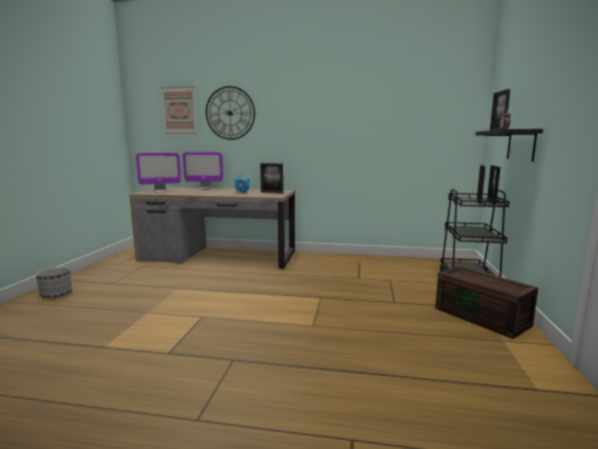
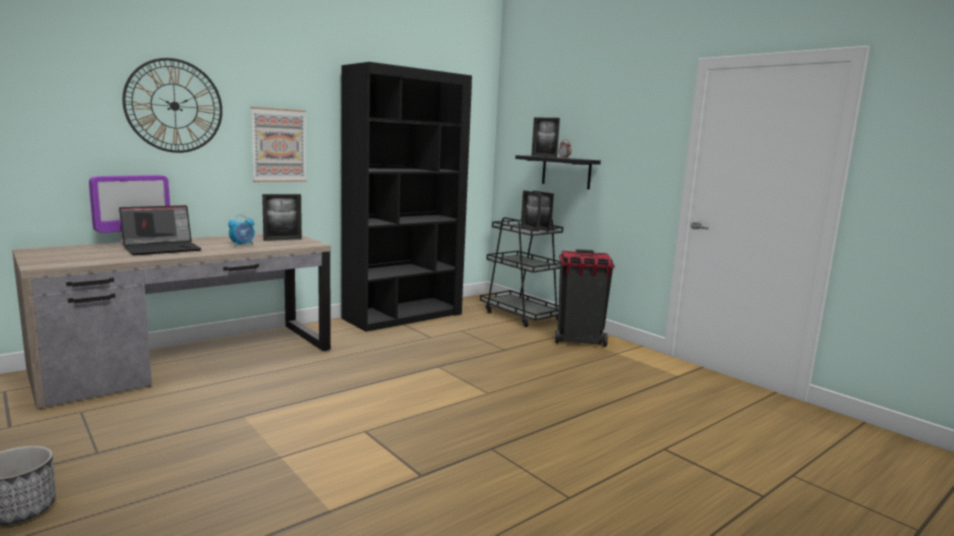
camera: 50 degrees left, 0 degrees up
monitor [136,153,181,192] -> none
picture [161,87,197,134] -> picture moved to [251,107,307,182]
brown storage box [435,266,538,339] -> black trash can [555,249,615,347]
none -> laptop [119,205,202,255]
none -> black bookcase [341,62,472,332]

